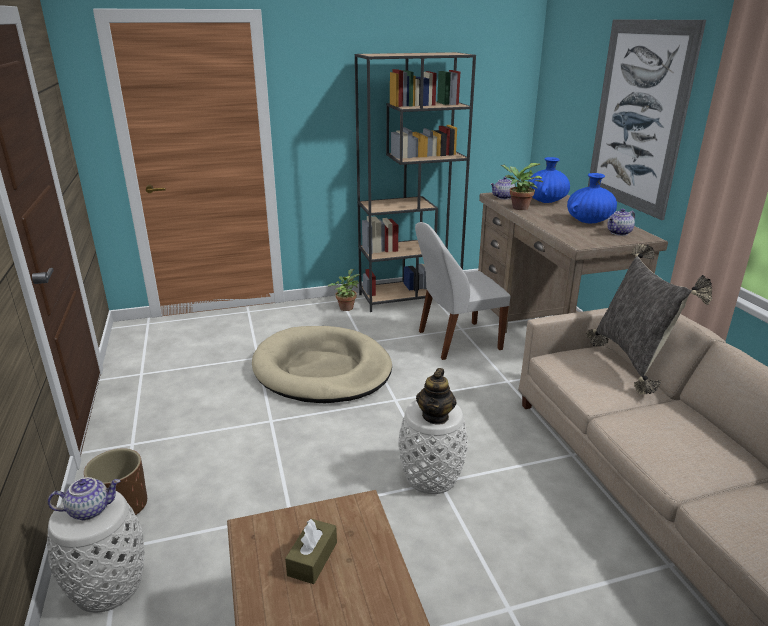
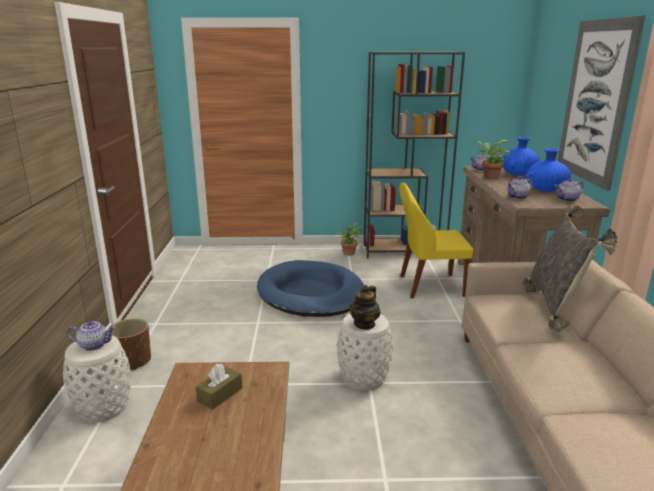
camera: 15 degrees right, 5 degrees down
beige dog bed [252,326,392,403] -> blue dog bed [257,260,364,317]
white chair [415,222,510,360] -> yellow chair [399,183,474,298]
none -> teapot [507,176,532,200]

